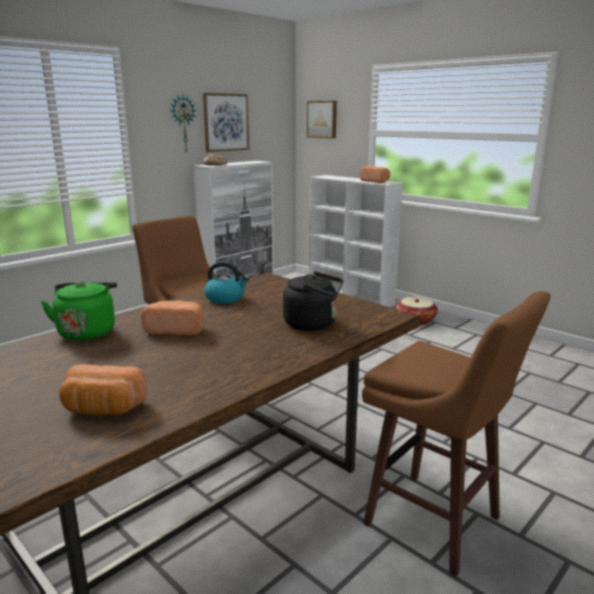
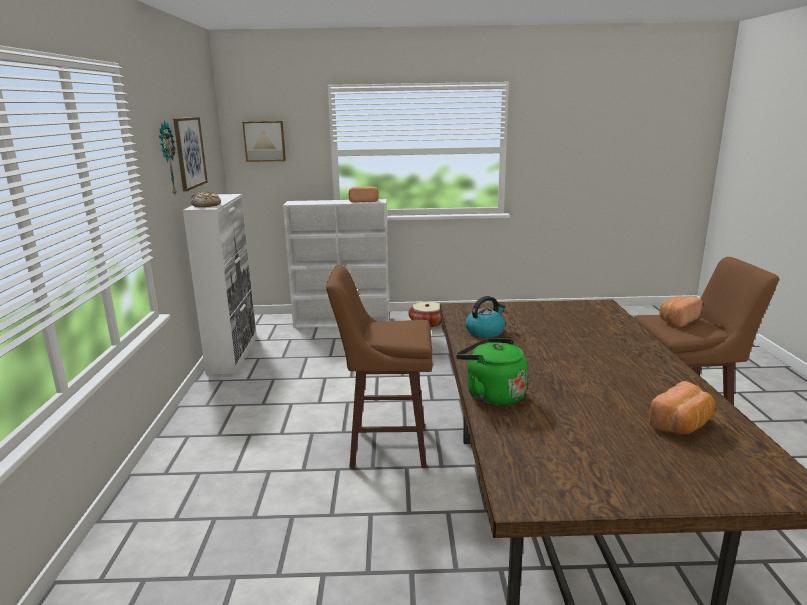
camera: 45 degrees left, 0 degrees up
bread [142,301,204,335] -> bread moved to [659,296,703,327]
black kettle [283,271,343,331] -> none

